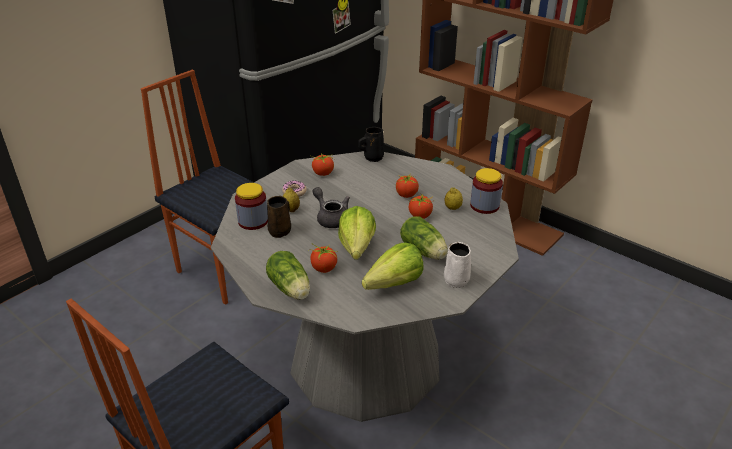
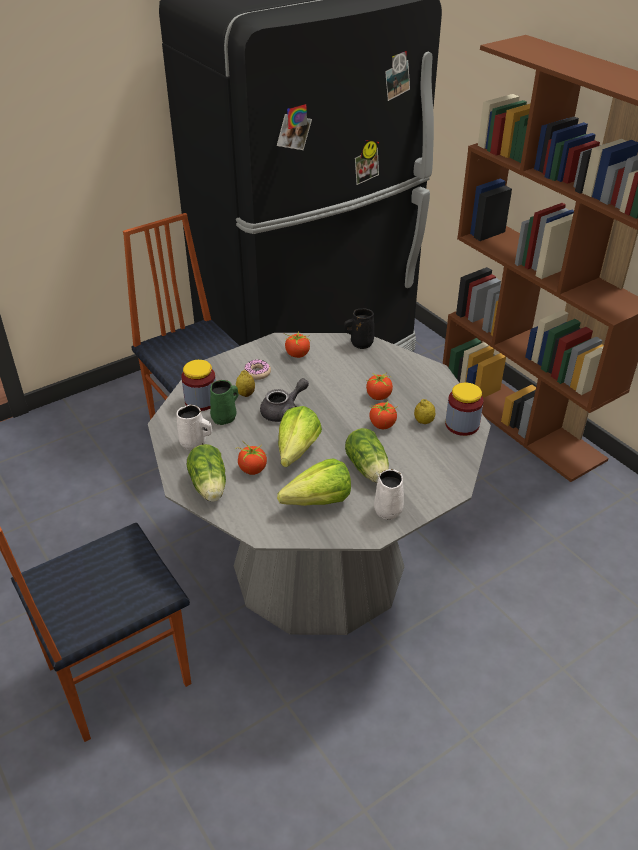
camera: 15 degrees right, 5 degrees up
brown mug [267,196,291,238] -> green mug [210,380,238,425]
grey teapot [313,187,350,228] -> grey teapot turned 75 degrees clockwise [260,378,309,422]
none -> white mug [177,405,212,451]

